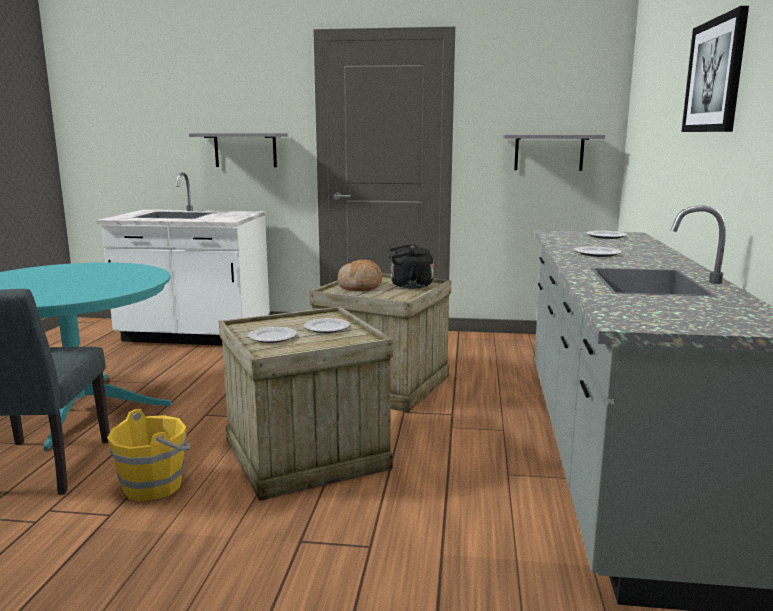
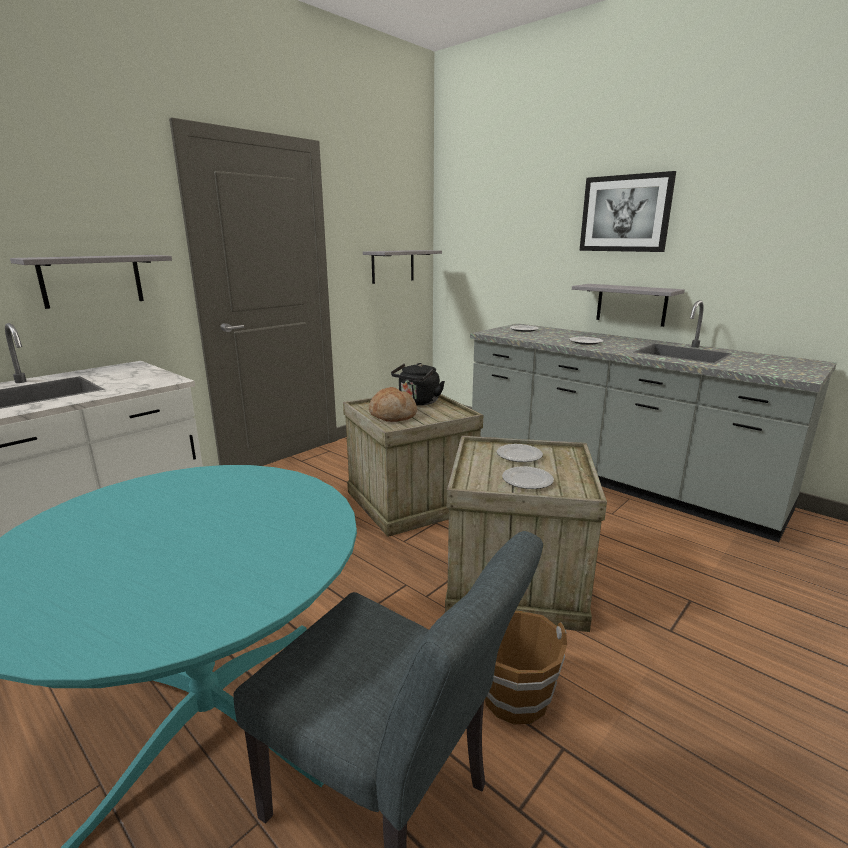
camera: 55 degrees left, 5 degrees up
yellow bucket [107,409,191,501] -> brown bucket [485,611,567,725]
none -> grey shelf [572,284,685,327]

